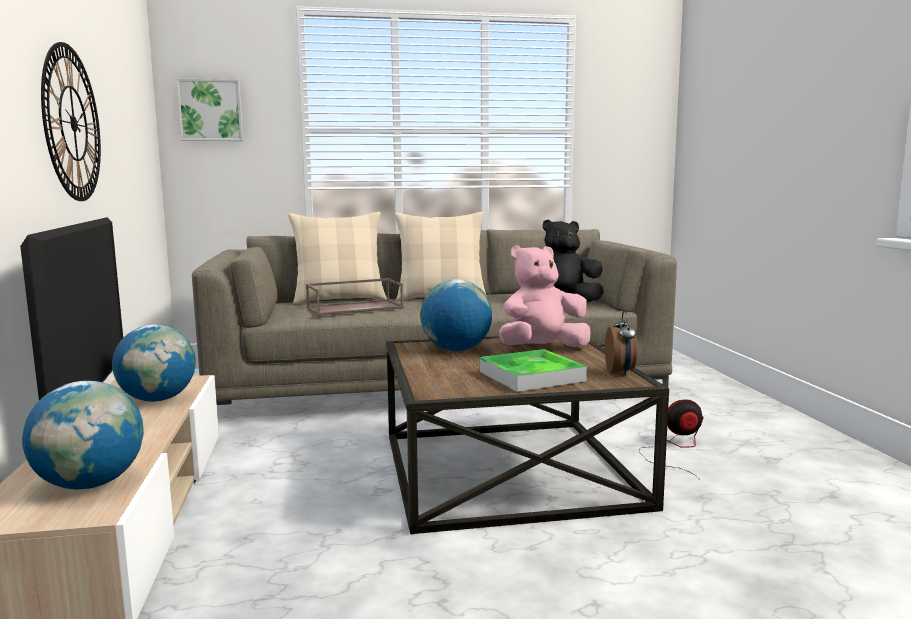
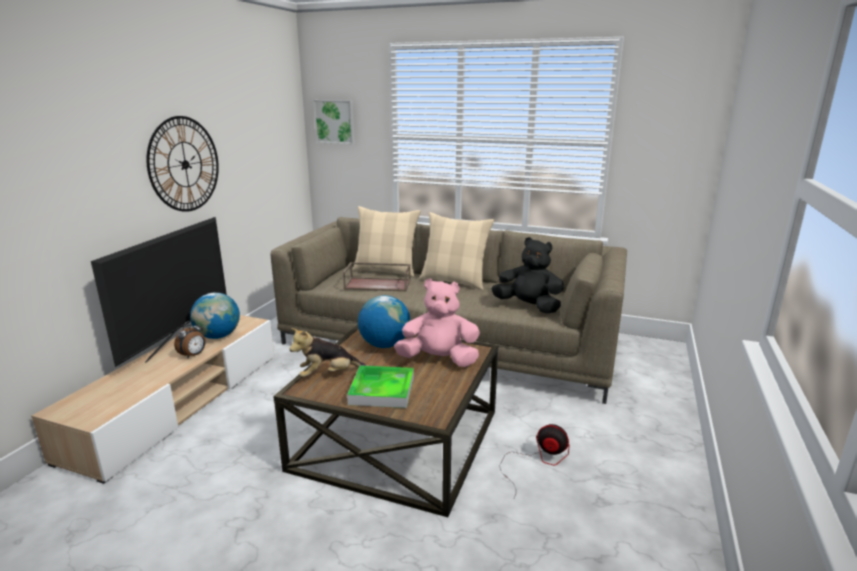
camera: 30 degrees right, 10 degrees up
globe [22,381,144,490] -> none
alarm clock [605,311,638,376] -> alarm clock moved to [174,320,206,359]
none -> plush toy [289,328,366,377]

